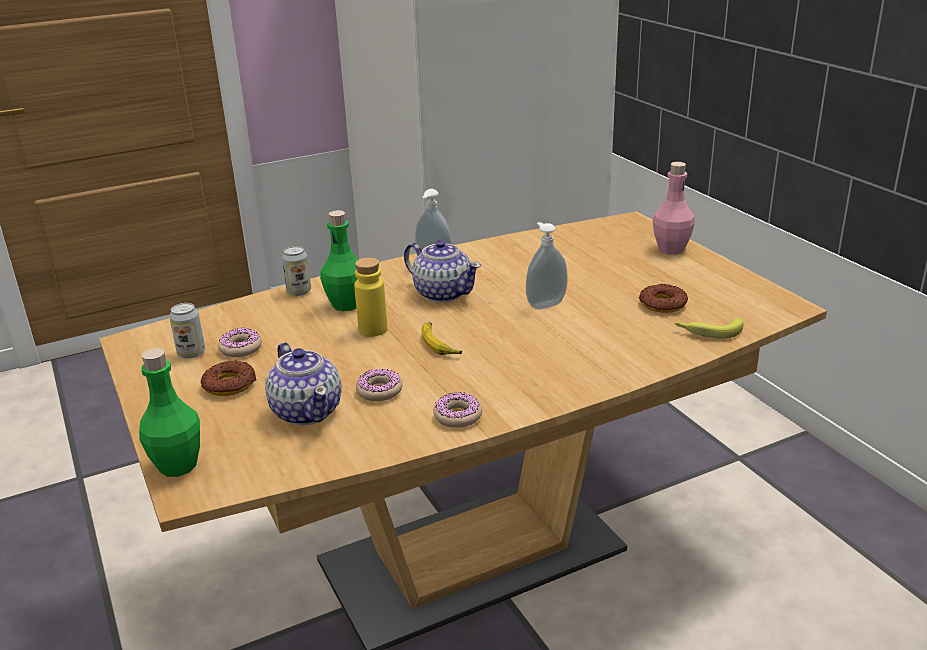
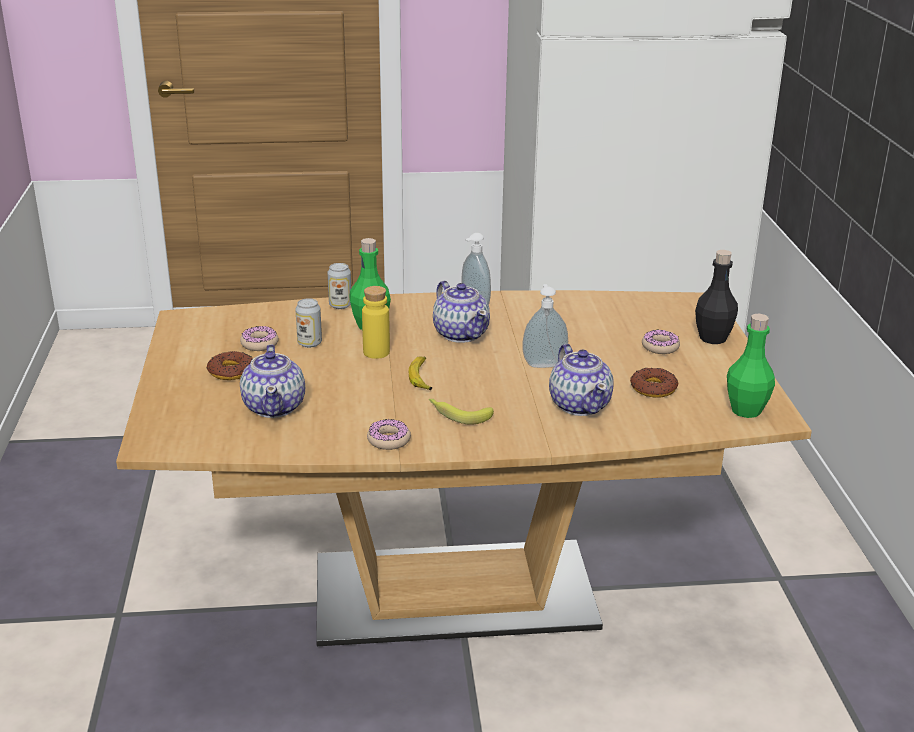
camera: 20 degrees right, 0 degrees up
green bottle [139,348,200,477] -> green bottle moved to [727,314,775,418]
can [169,303,205,359] -> can moved to [295,298,322,348]
donut [356,369,402,401] -> donut moved to [642,330,680,354]
pink bottle [653,162,695,255] -> black bottle [695,250,738,344]
banana [675,318,744,339] -> banana moved to [429,399,494,425]
none -> teapot [549,344,614,416]

